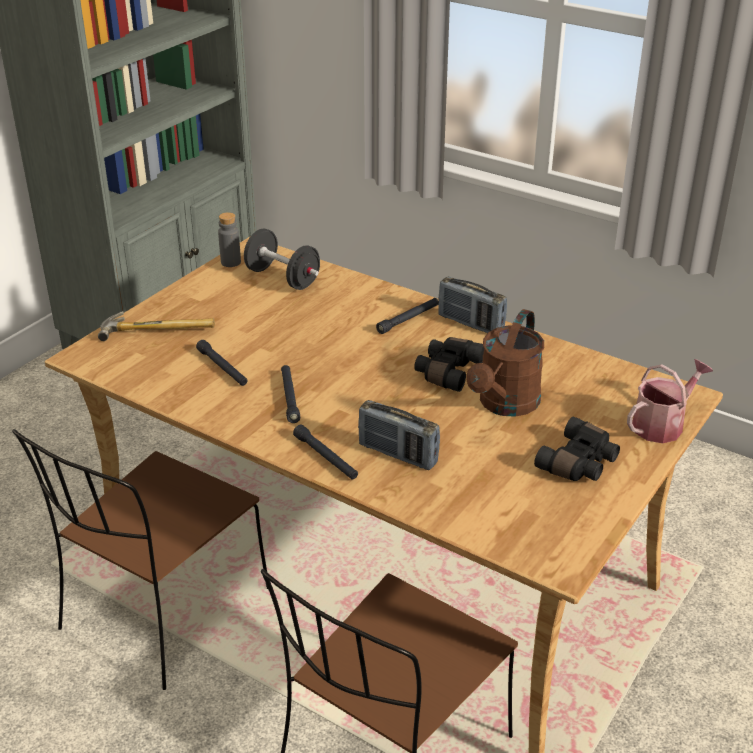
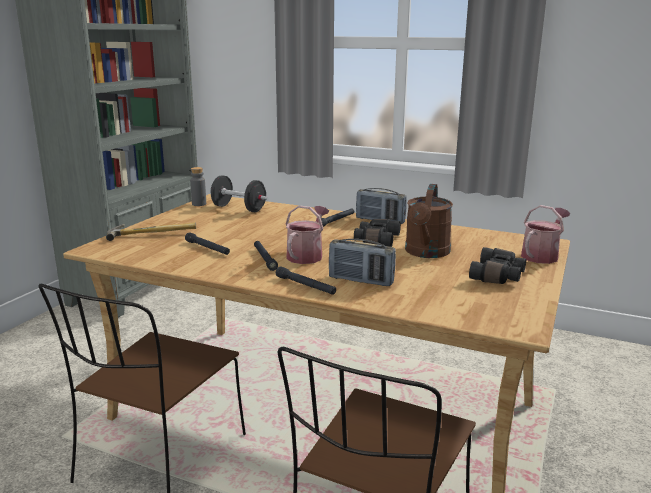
camera: 10 degrees left, 15 degrees down
none -> watering can [285,205,329,264]

